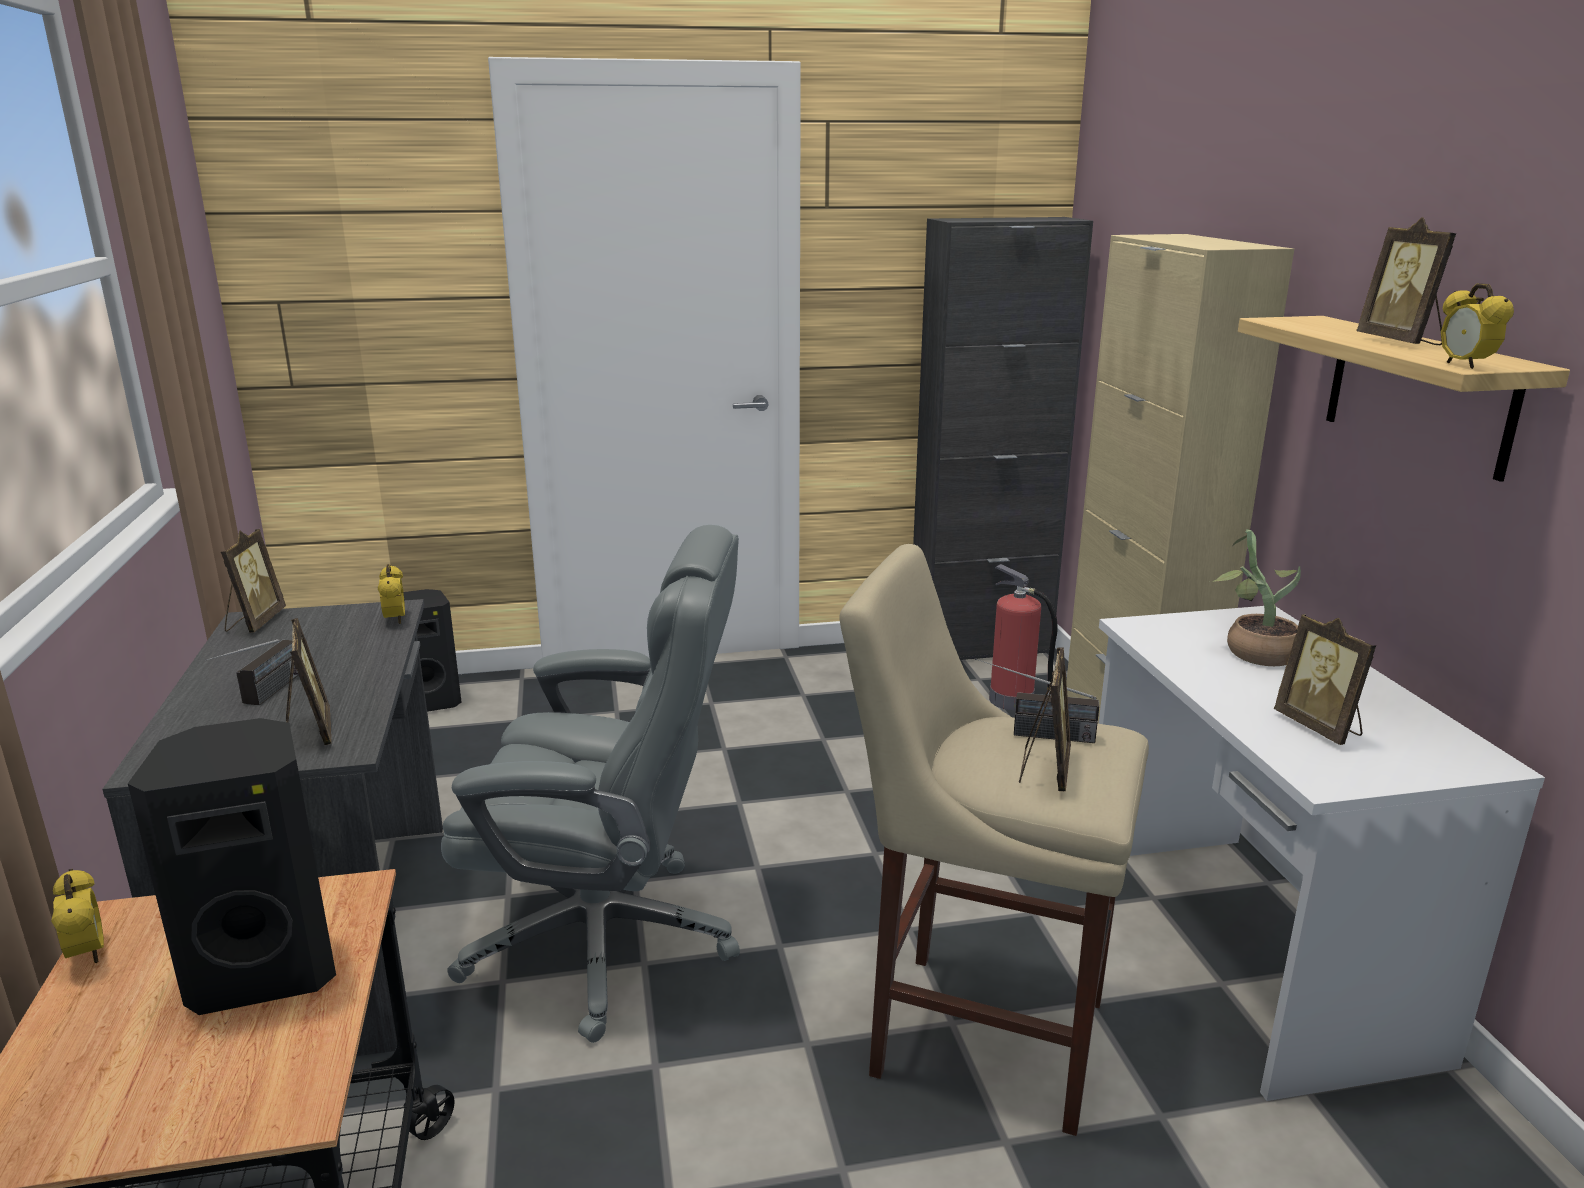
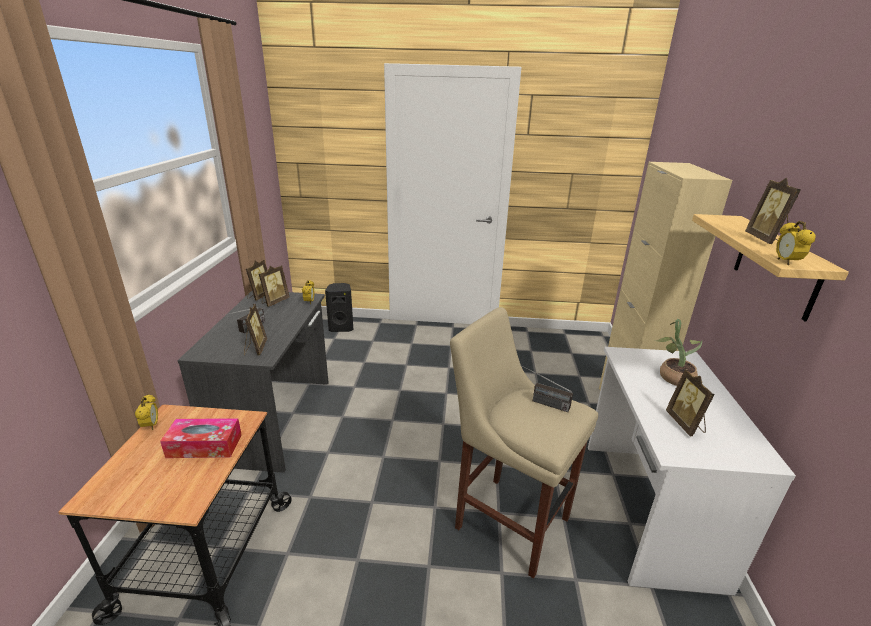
camera: 15 degrees right, 5 degrees up
black speaker [128,718,336,1015] -> tissue box [160,418,242,458]
grey office chair [441,525,740,1043] -> none
black cabinet [913,217,1093,660] -> none
fire extinguisher [989,564,1058,710] -> none
picture frame [1019,647,1071,791] -> picture frame moved to [259,265,290,307]

